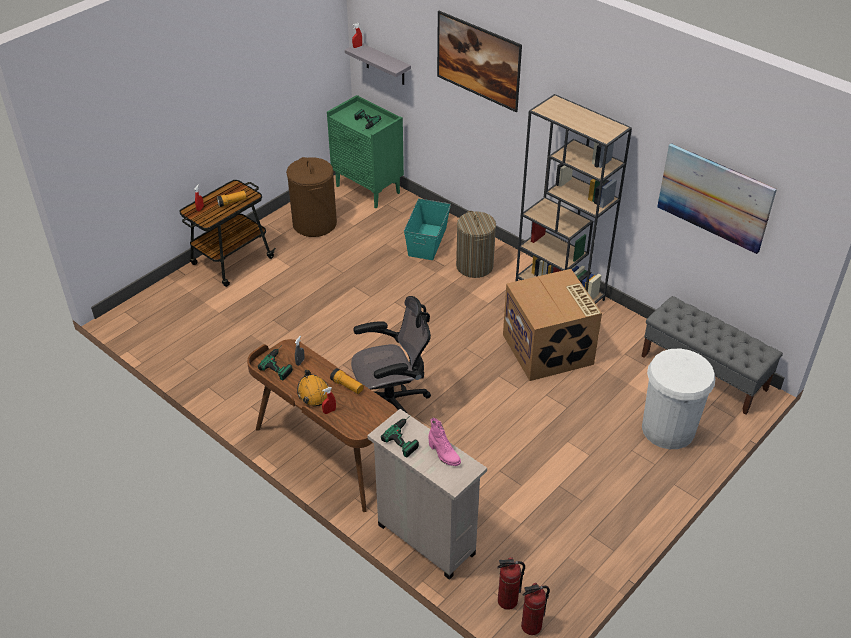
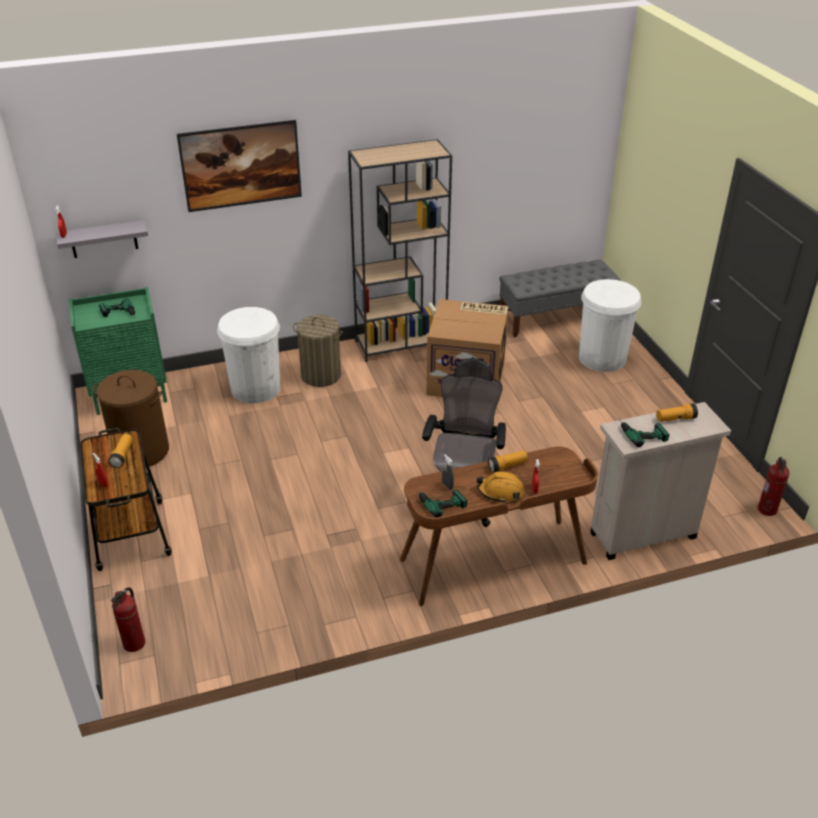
camera: 60 degrees left, 5 degrees down
turquoise storage box [404,199,451,260] -> white trash can [217,307,280,404]
pink boot [429,418,461,466] -> flashlight [656,403,698,422]
fire extinguisher [497,557,525,610] -> fire extinguisher moved to [111,587,145,652]
picture [657,143,777,254] -> none

